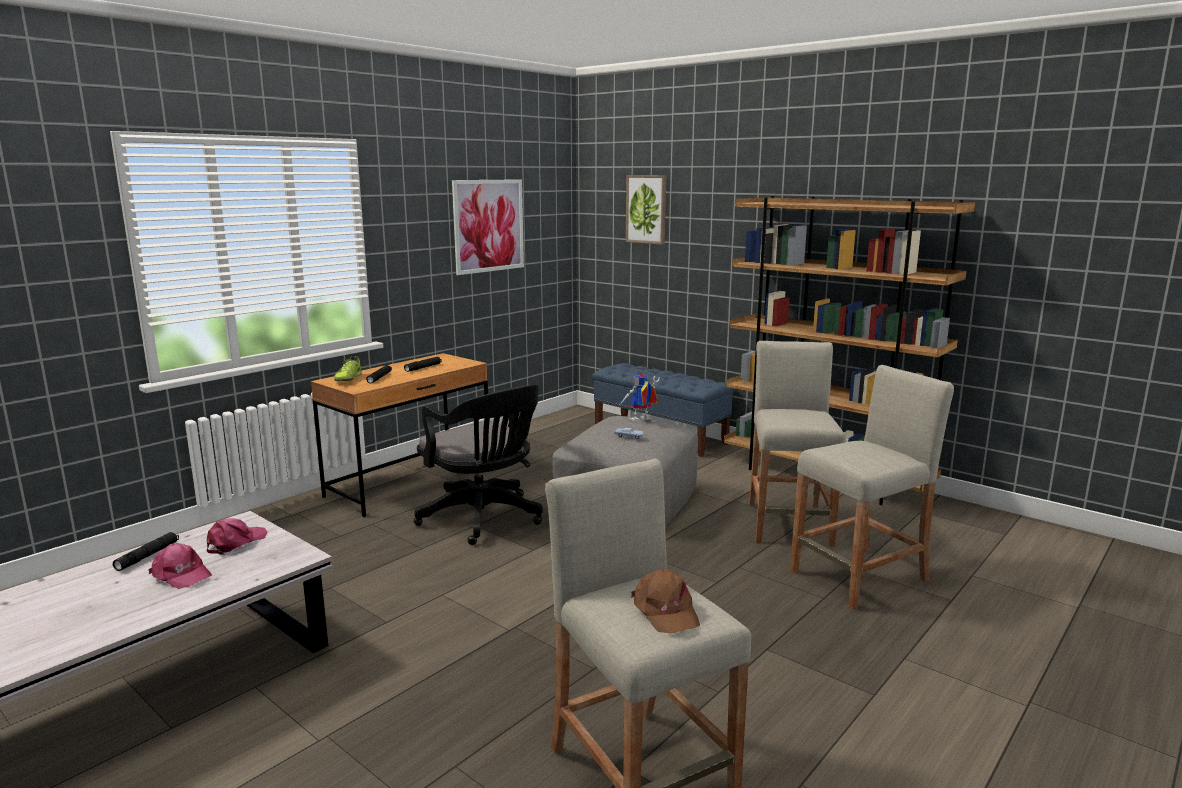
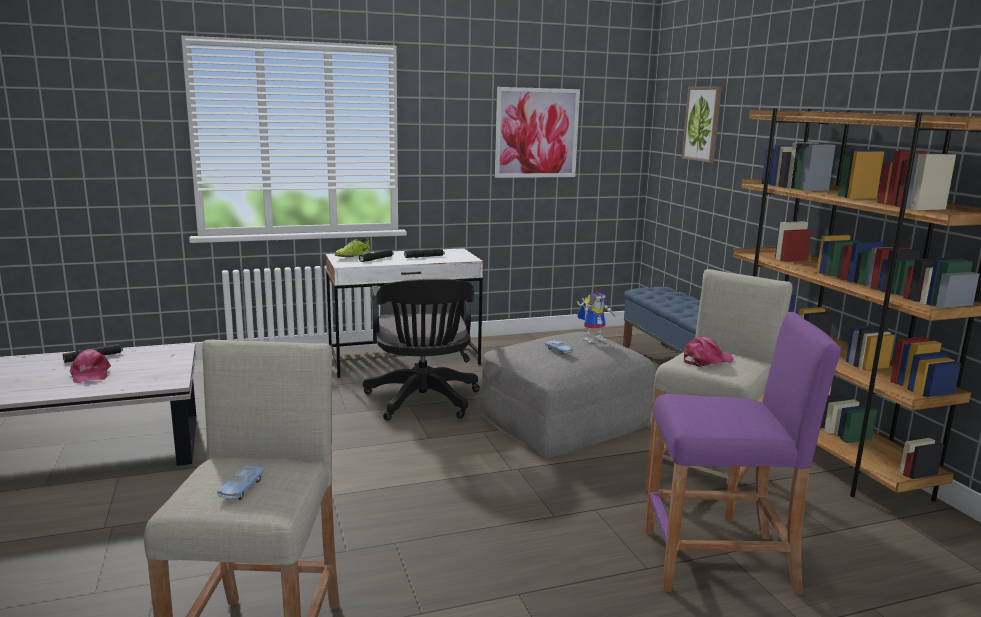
camera: 30 degrees right, 0 degrees up
pink cap [207,518,268,555] -> pink cap moved to [684,337,734,367]
brown desk [311,353,488,517] -> white desk [326,248,483,378]
toy robot [620,374,660,422] -> toy robot turned 150 degrees clockwise [577,291,617,343]
brown cap [631,569,700,634] -> blue toy car [217,465,265,500]
beige stool [790,365,954,610] -> purple stool [645,311,841,594]

